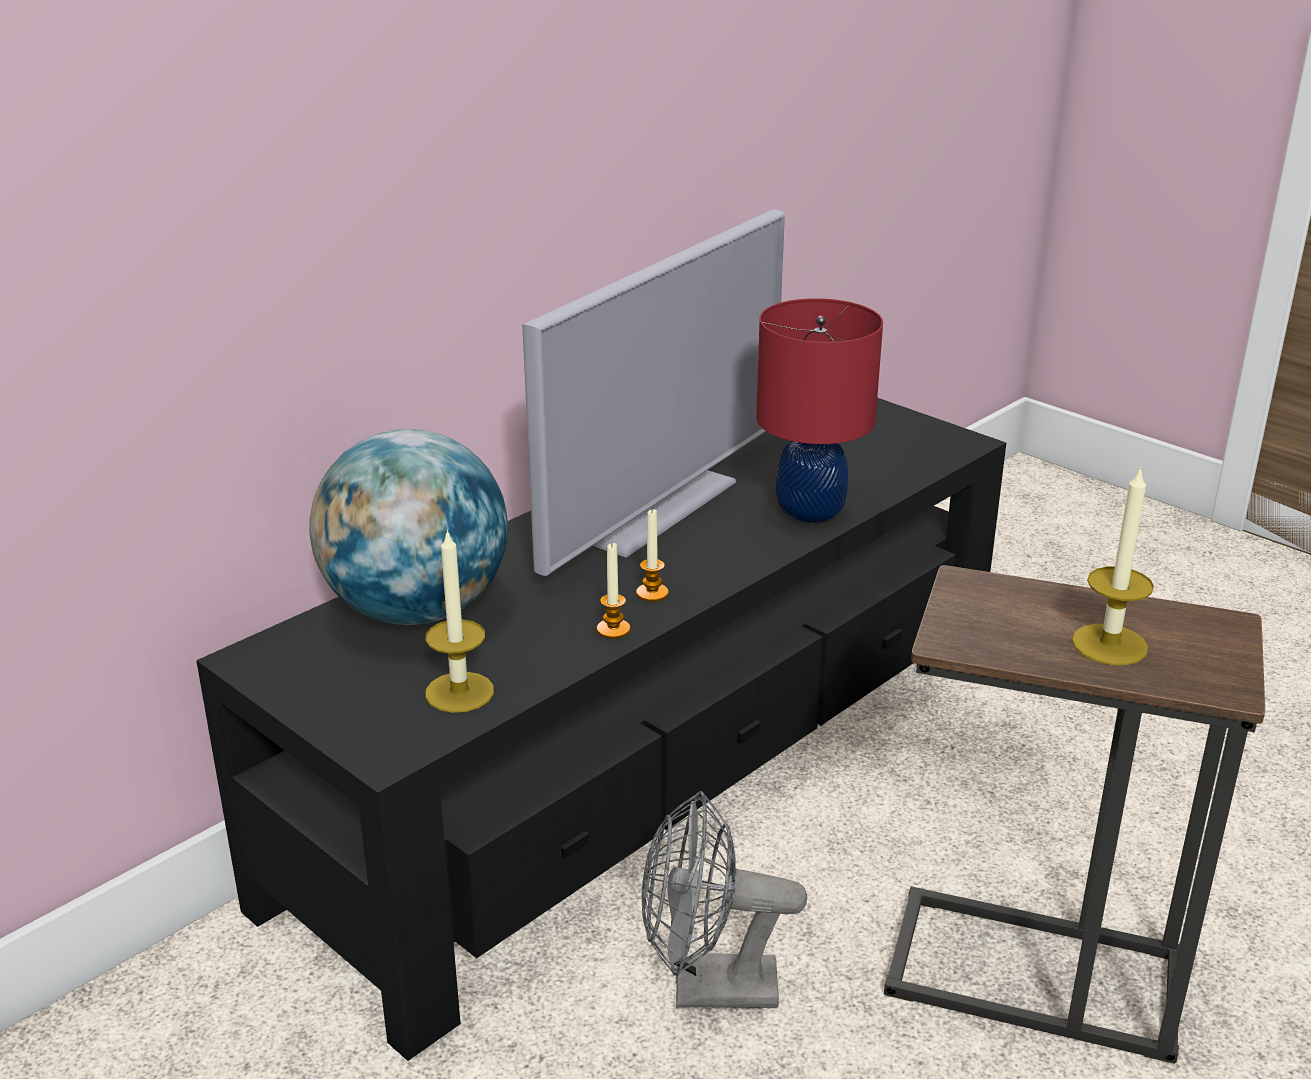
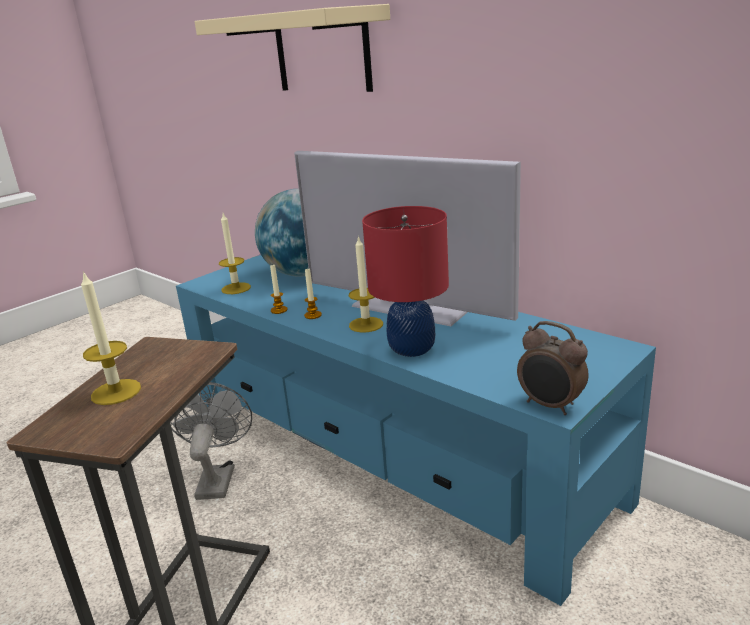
camera: 90 degrees right, 5 degrees down
black tv stand [196,398,1006,1061] -> blue tv stand [176,254,656,606]
none -> beige shelf [195,4,390,92]
none -> candle [349,236,383,333]
none -> alarm clock [517,321,588,415]

